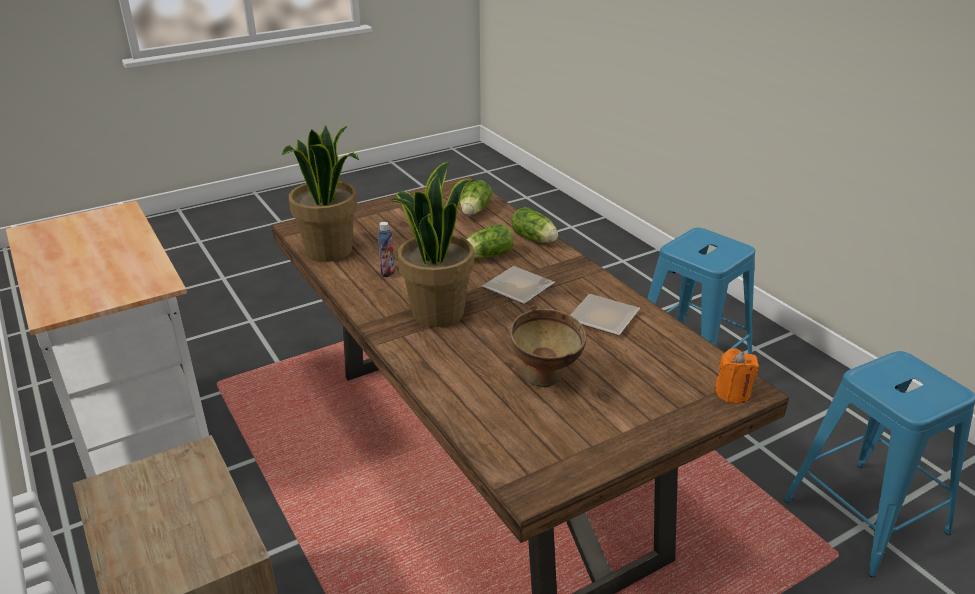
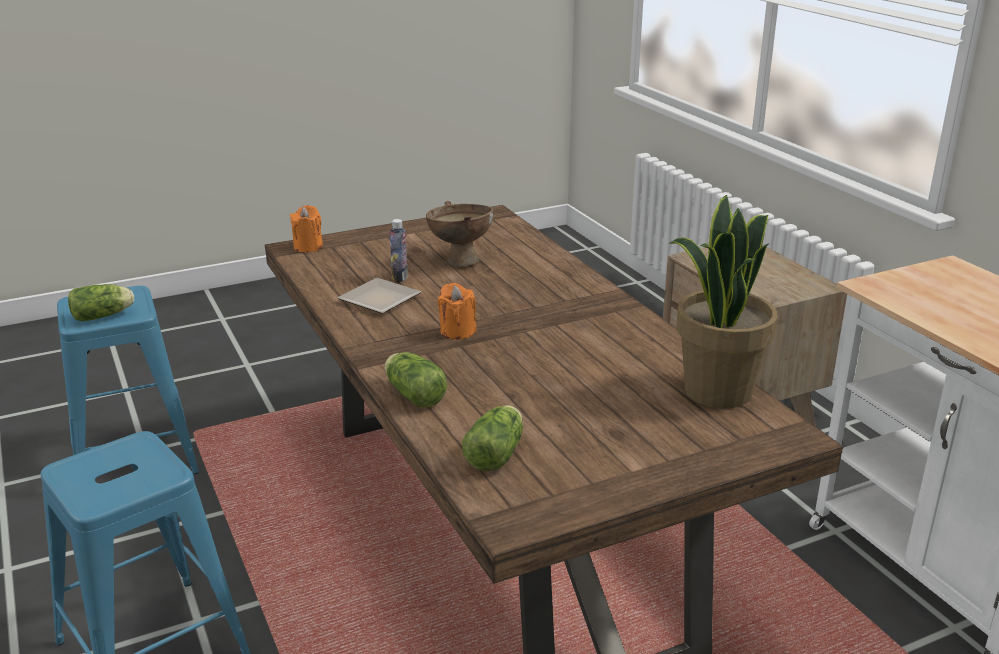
camera: 175 degrees left, 5 degrees down
bottle [378,222,395,277] -> bottle moved to [390,219,408,283]
potted plant [389,161,476,327] -> none
lettuce [466,225,514,259] -> lettuce moved to [68,284,134,321]
plate [482,266,555,304] -> orange candle [437,283,476,340]

